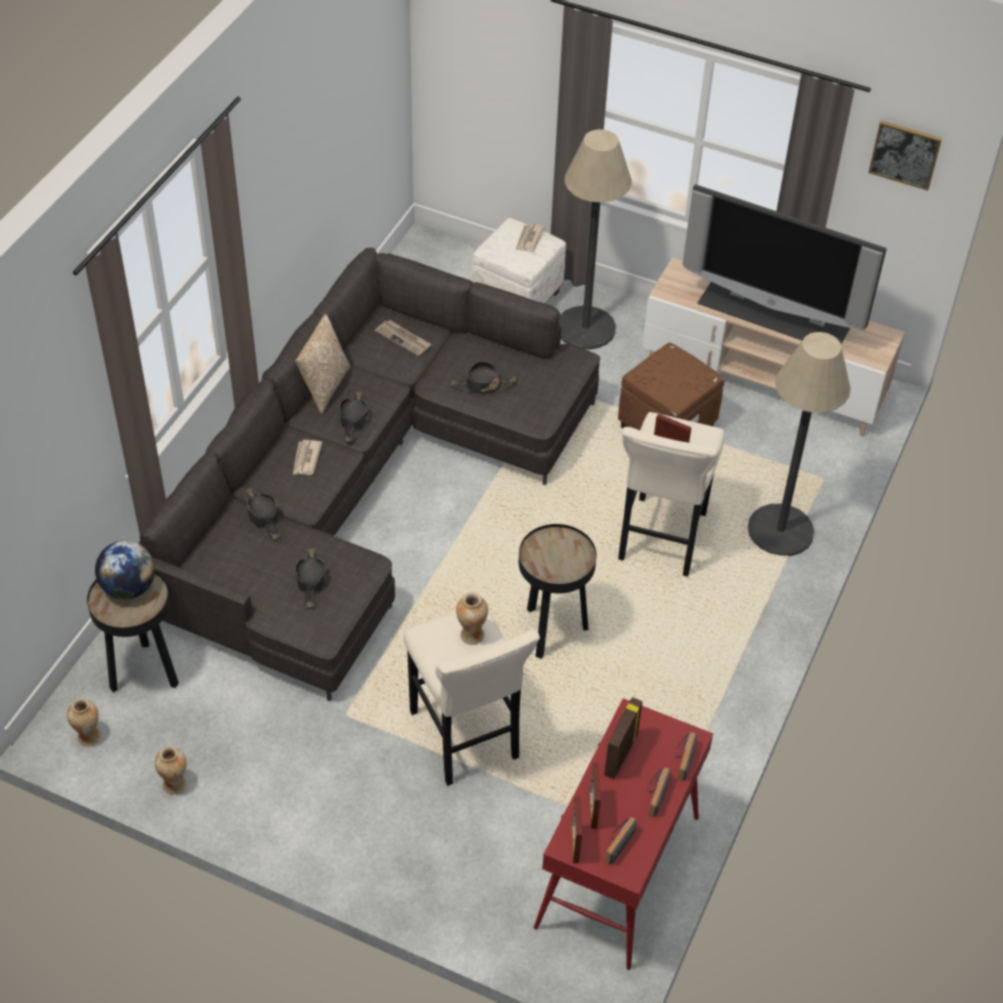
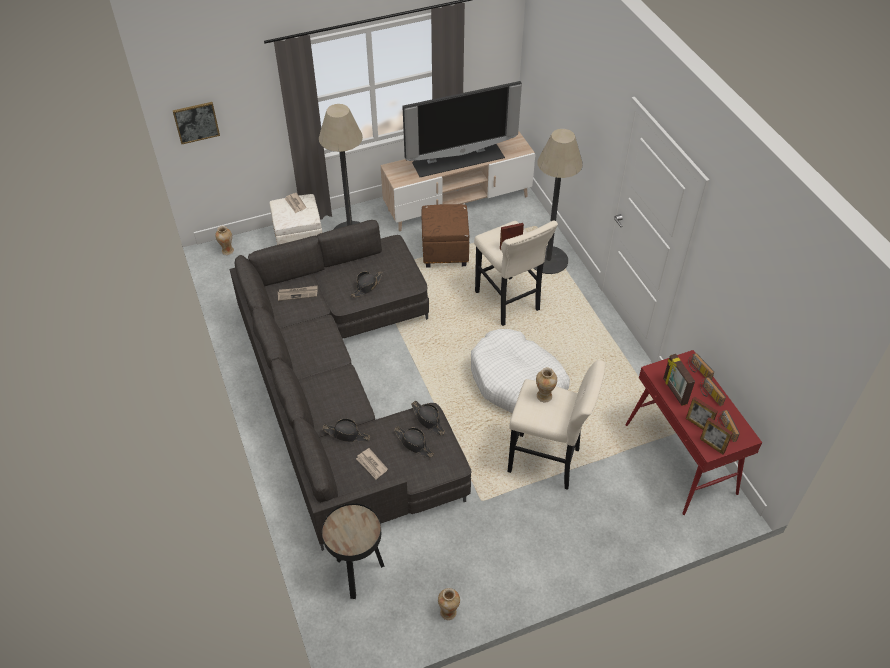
camera: 45 degrees left, 0 degrees up
vase [67,698,101,747] -> vase moved to [215,226,234,255]
globe [95,541,155,599] -> none
newspaper [293,440,322,475] -> newspaper moved to [356,448,388,479]
pillow [295,314,351,414] -> none
black hat [339,392,368,442] -> black hat moved to [411,401,445,436]
black side table [519,524,596,659] -> white dog bed [471,329,570,413]
picture [869,121,942,190] -> picture moved to [172,102,220,144]

